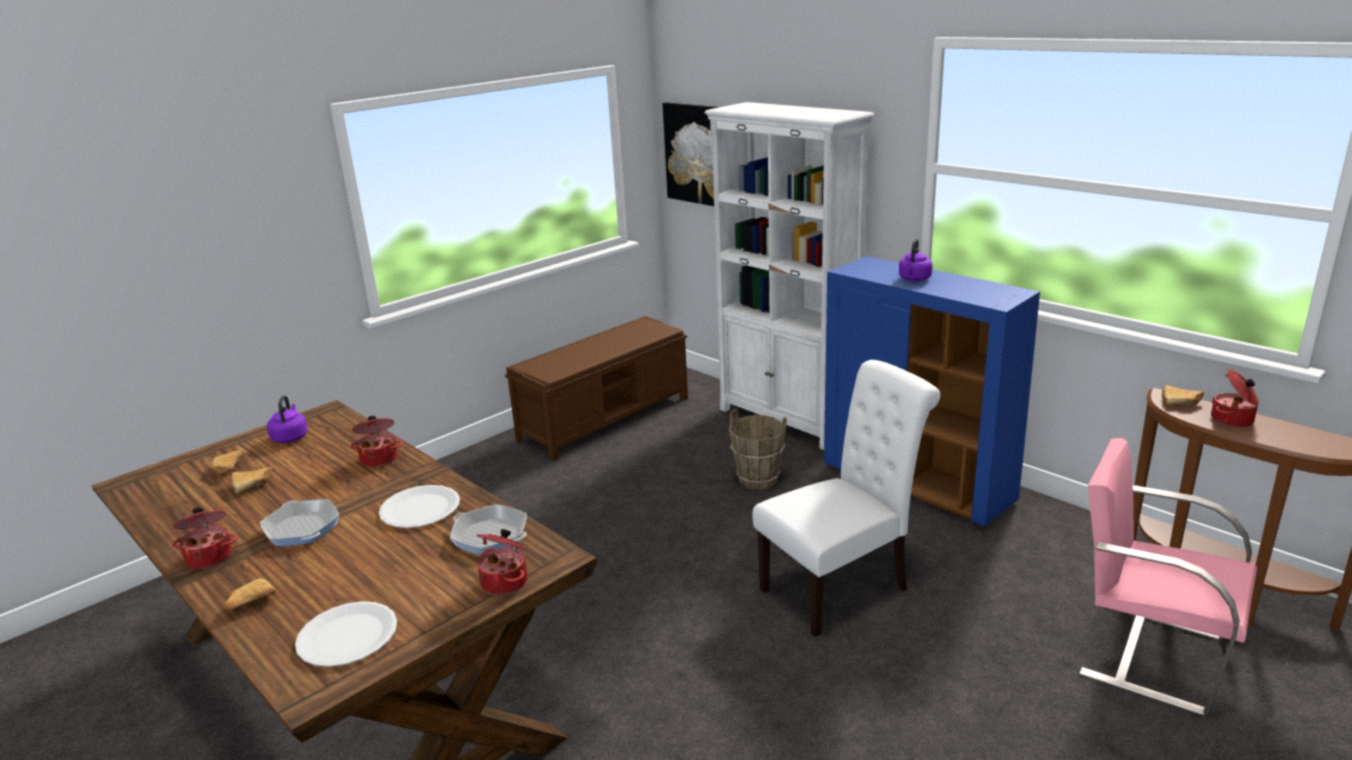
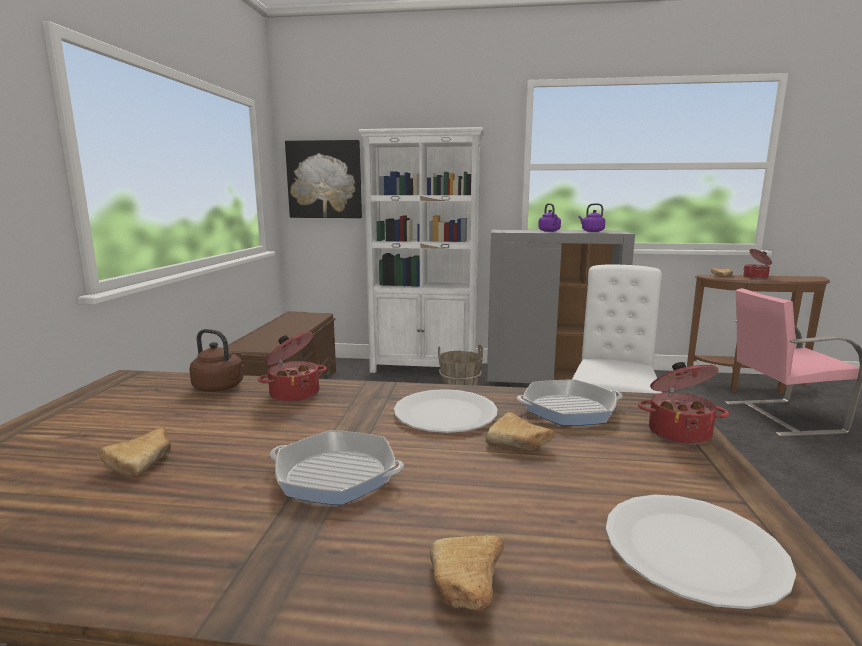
camera: 40 degrees left, 10 degrees down
cooking pot [172,507,237,569] -> none
bread [212,450,243,475] -> bread moved to [486,412,556,451]
purple kettle [267,395,307,443] -> purple kettle moved to [578,203,605,232]
blue cabinet [824,256,1040,527] -> grey cabinet [487,230,635,383]
none -> brown kettle [189,329,245,392]

